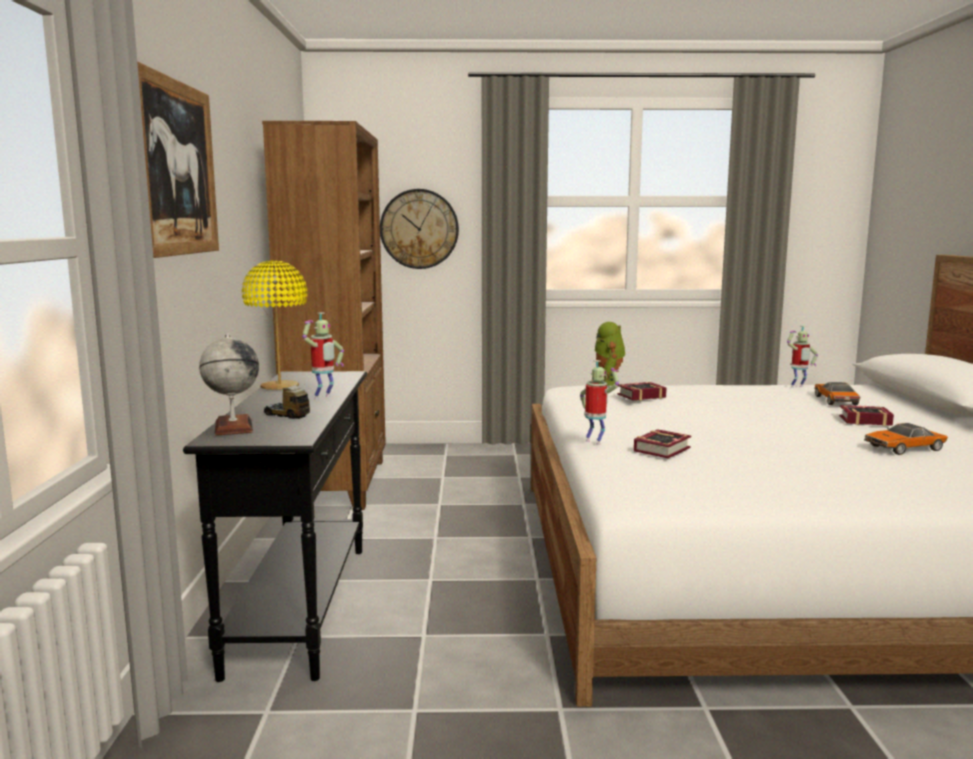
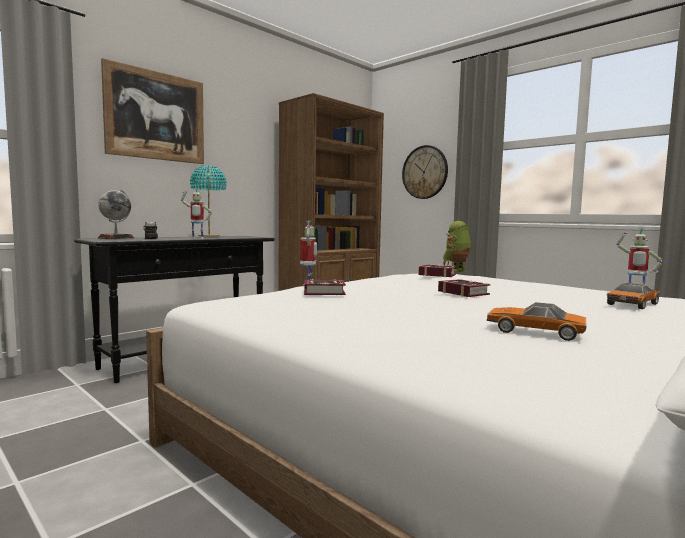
camera: 45 degrees right, 5 degrees down
yellow table lamp [242,260,308,390] -> turquoise table lamp [190,165,227,237]
book [839,405,894,426] -> book moved to [438,279,491,297]

